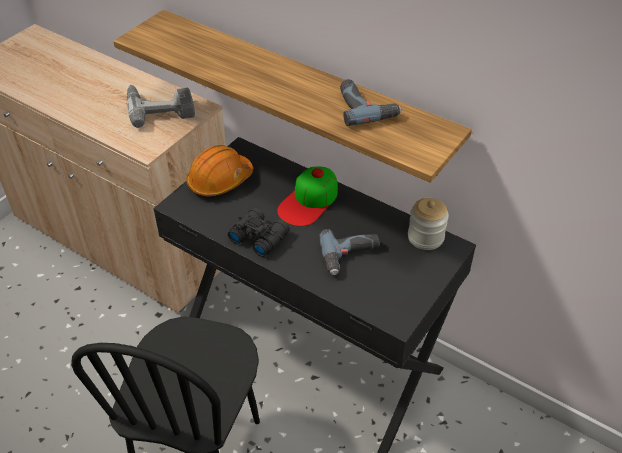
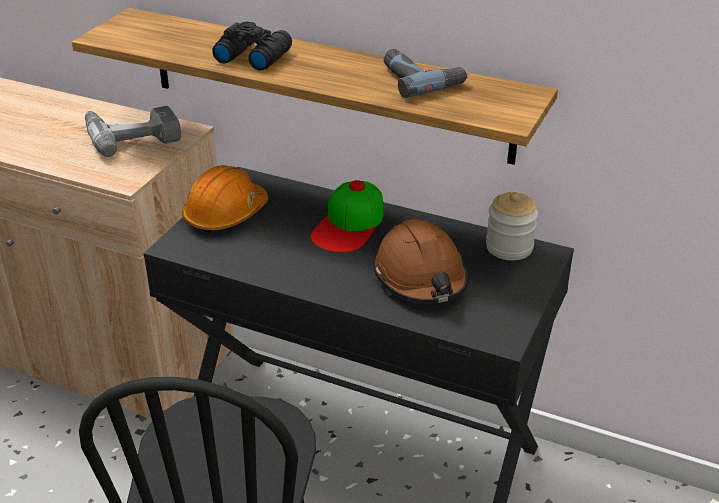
camera: 10 degrees left, 10 degrees down
black binoculars [228,207,289,257] -> black binoculars moved to [212,22,292,71]
power drill [319,229,379,275] -> brown hard hat [374,219,468,304]

